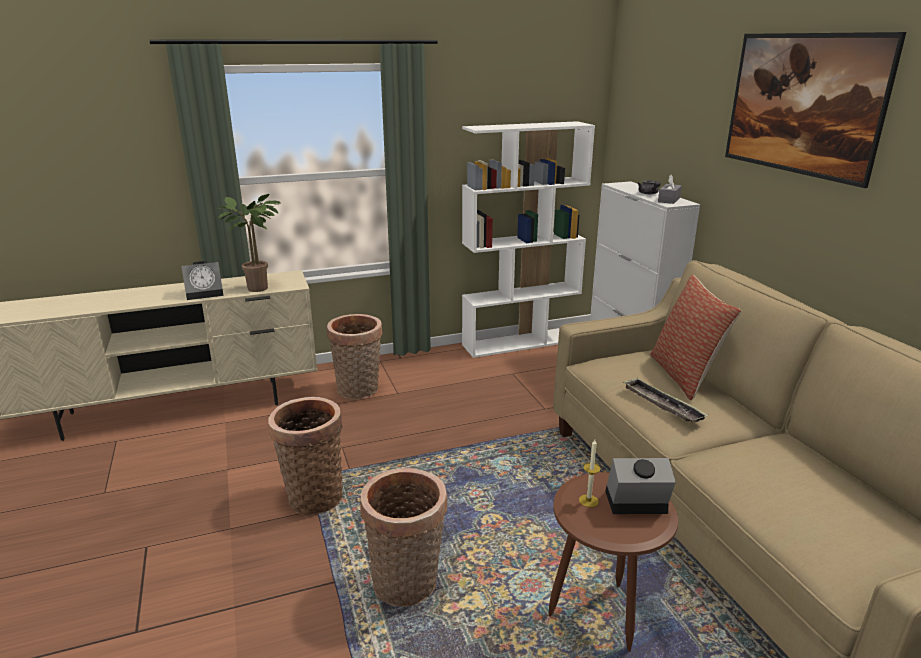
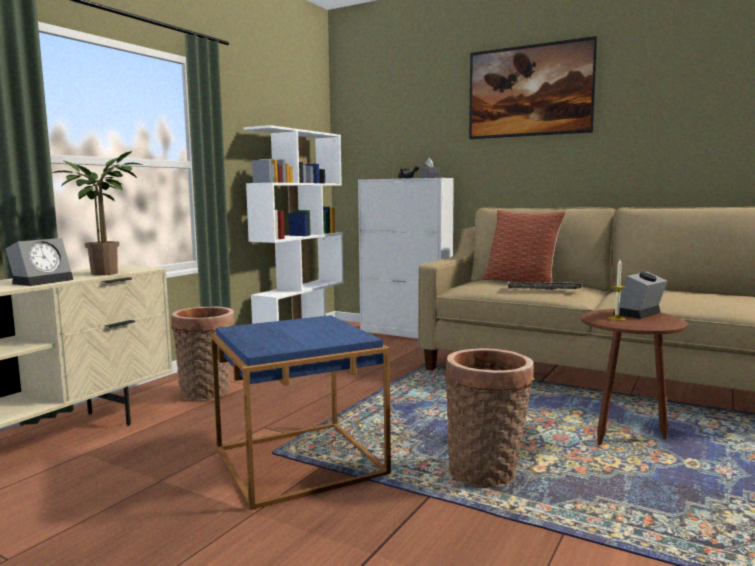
camera: 40 degrees left, 15 degrees down
basket [268,397,343,515] -> blue side table [211,315,391,510]

